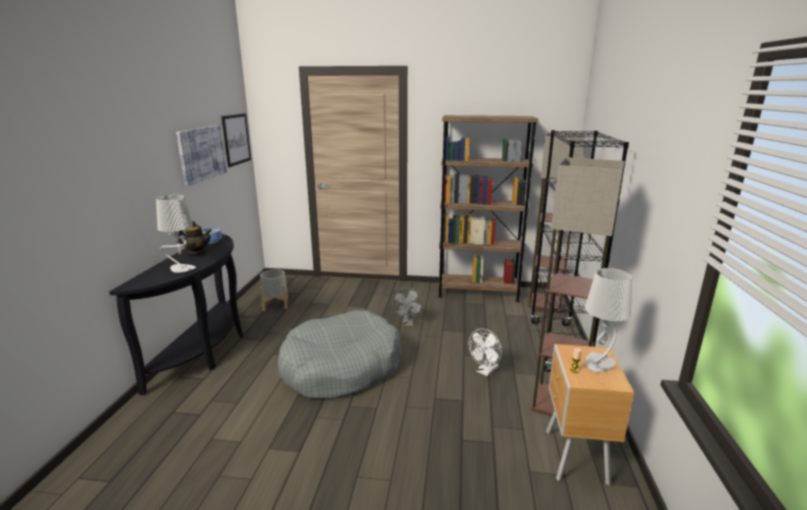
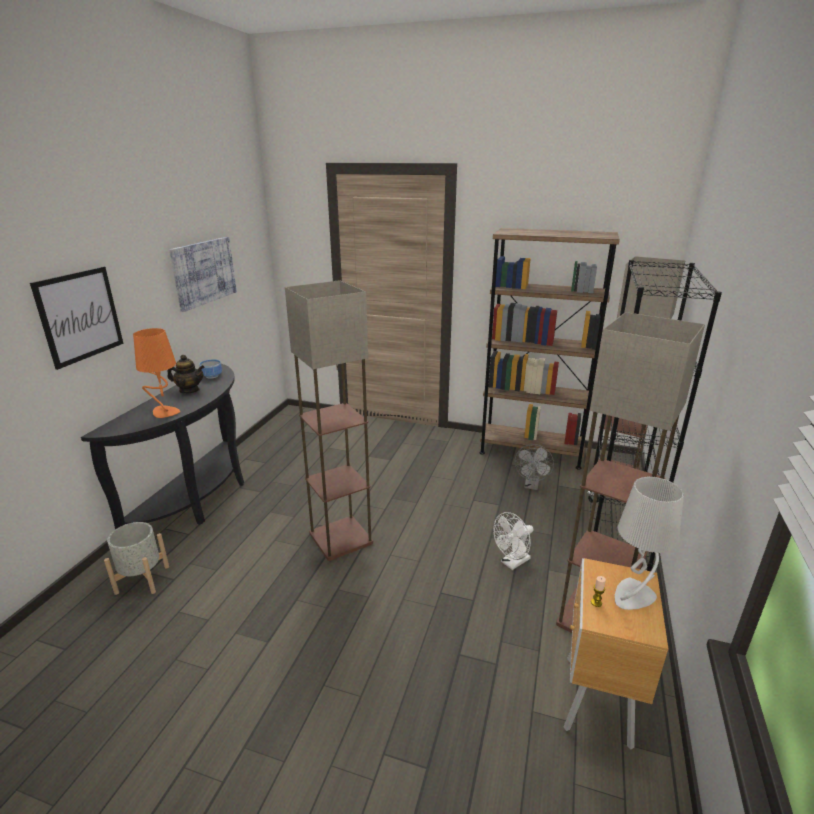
camera: 10 degrees right, 5 degrees up
grey table lamp [156,195,196,273] -> orange table lamp [133,328,180,418]
picture [222,113,251,167] -> picture moved to [30,266,123,370]
grey planter [260,269,288,311] -> grey planter moved to [104,522,169,595]
grey dog bed [278,310,401,399] -> floor lamp [285,280,373,561]
grey fan [392,288,424,326] -> grey fan moved to [514,444,554,490]

